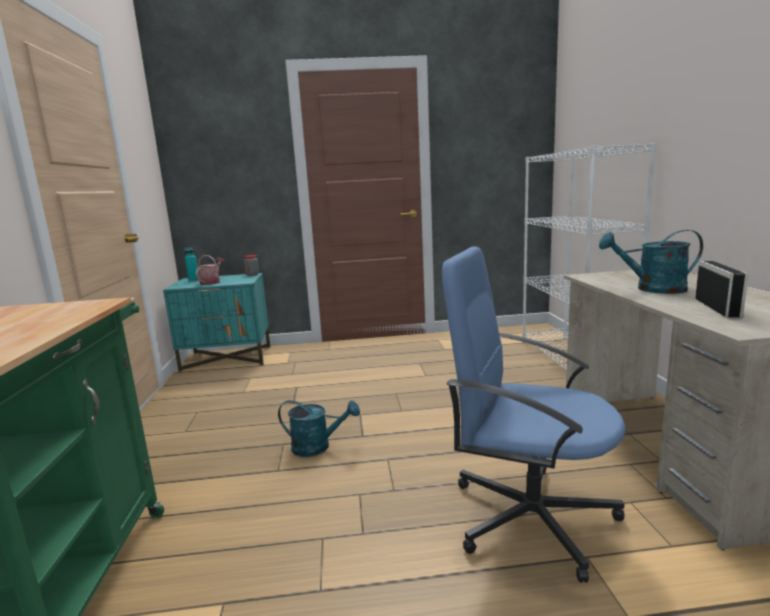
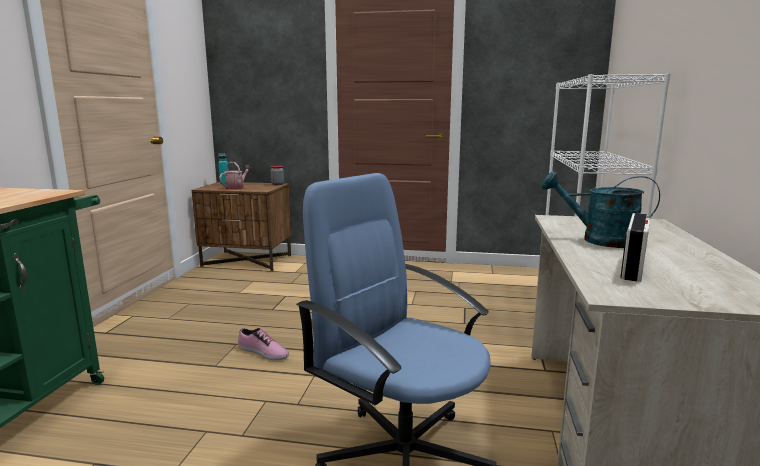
camera: 15 degrees right, 0 degrees up
turquoise nightstand [163,273,270,372] -> brown nightstand [192,182,291,271]
turquoise watering can [278,400,360,457] -> shoe [238,328,289,360]

